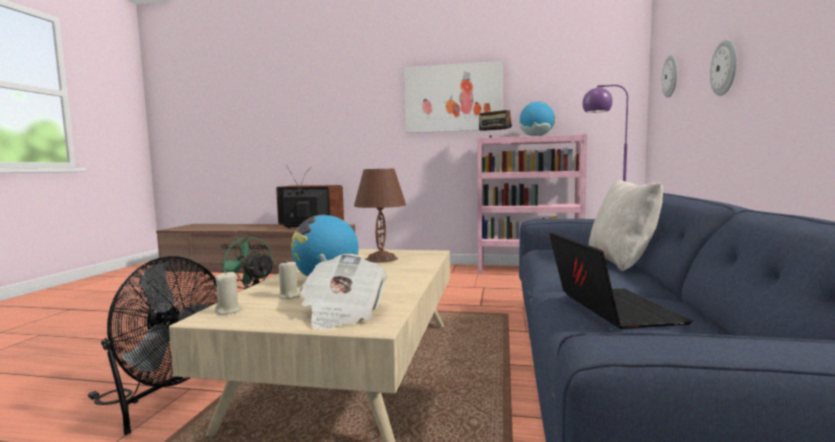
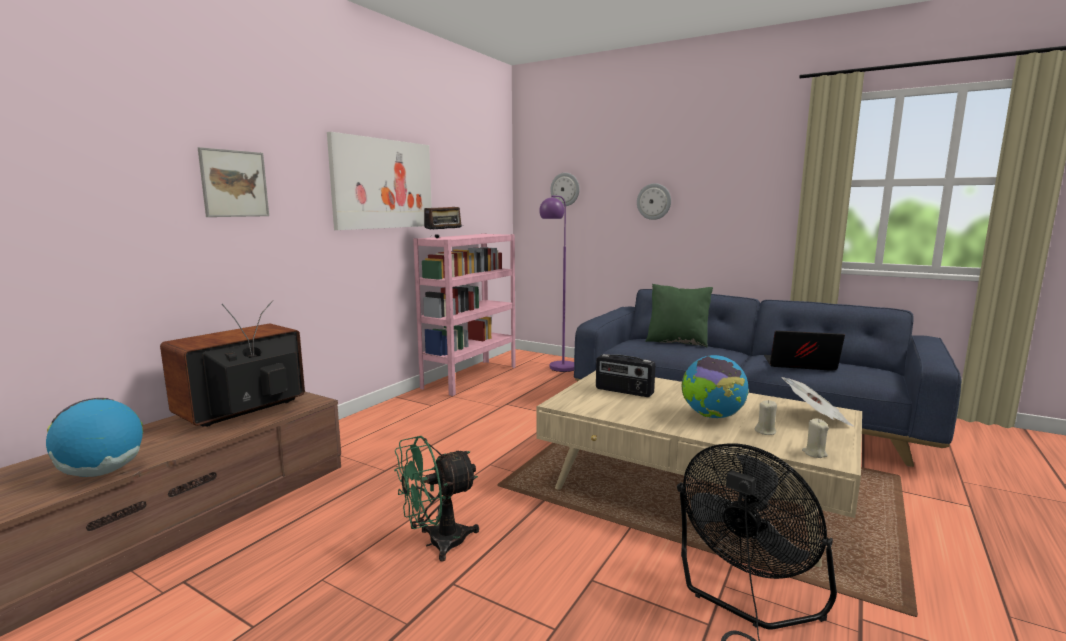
camera: 70 degrees left, 5 degrees up
brown table lamp [354,169,406,263] -> radio [596,354,655,397]
globe [519,102,555,136] -> globe moved to [46,398,143,477]
beige pillow [589,180,663,272] -> green pillow [645,284,713,347]
none -> picture [198,147,269,217]

